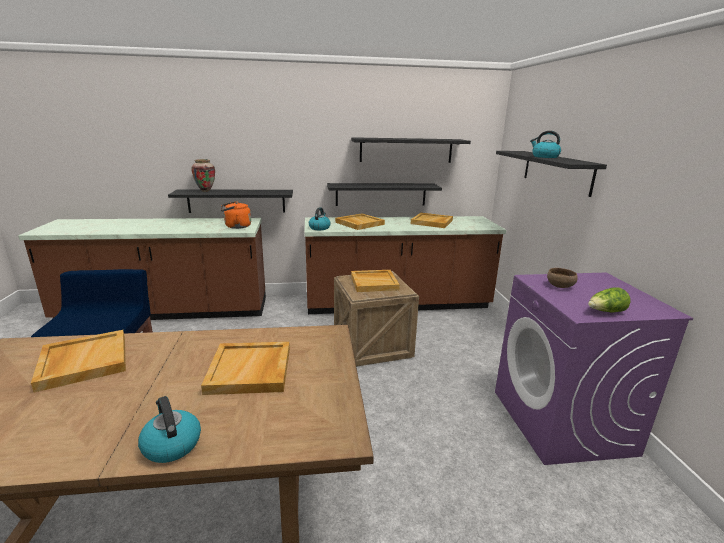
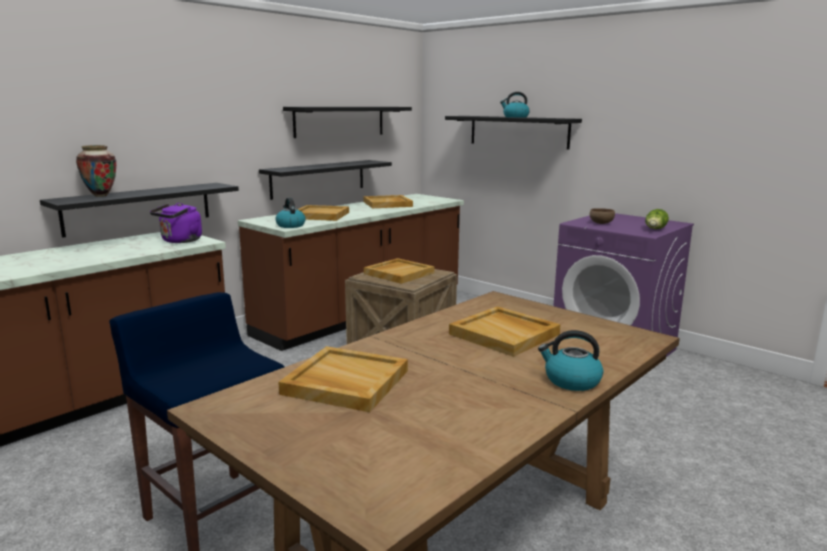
camera: 40 degrees left, 5 degrees down
orange kettle [221,201,251,229] -> purple kettle [150,203,202,243]

